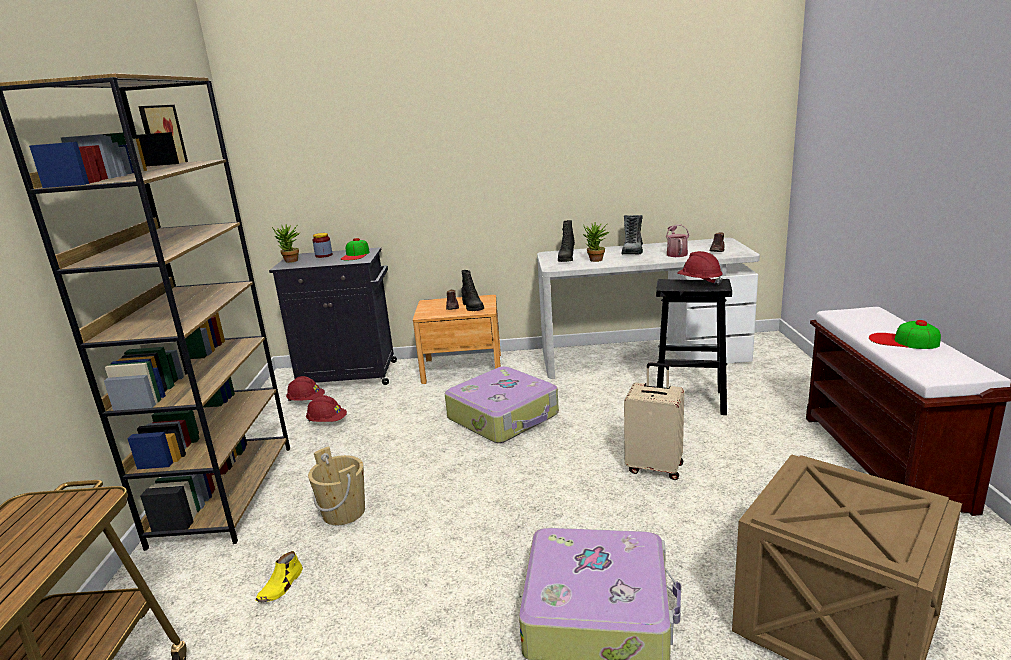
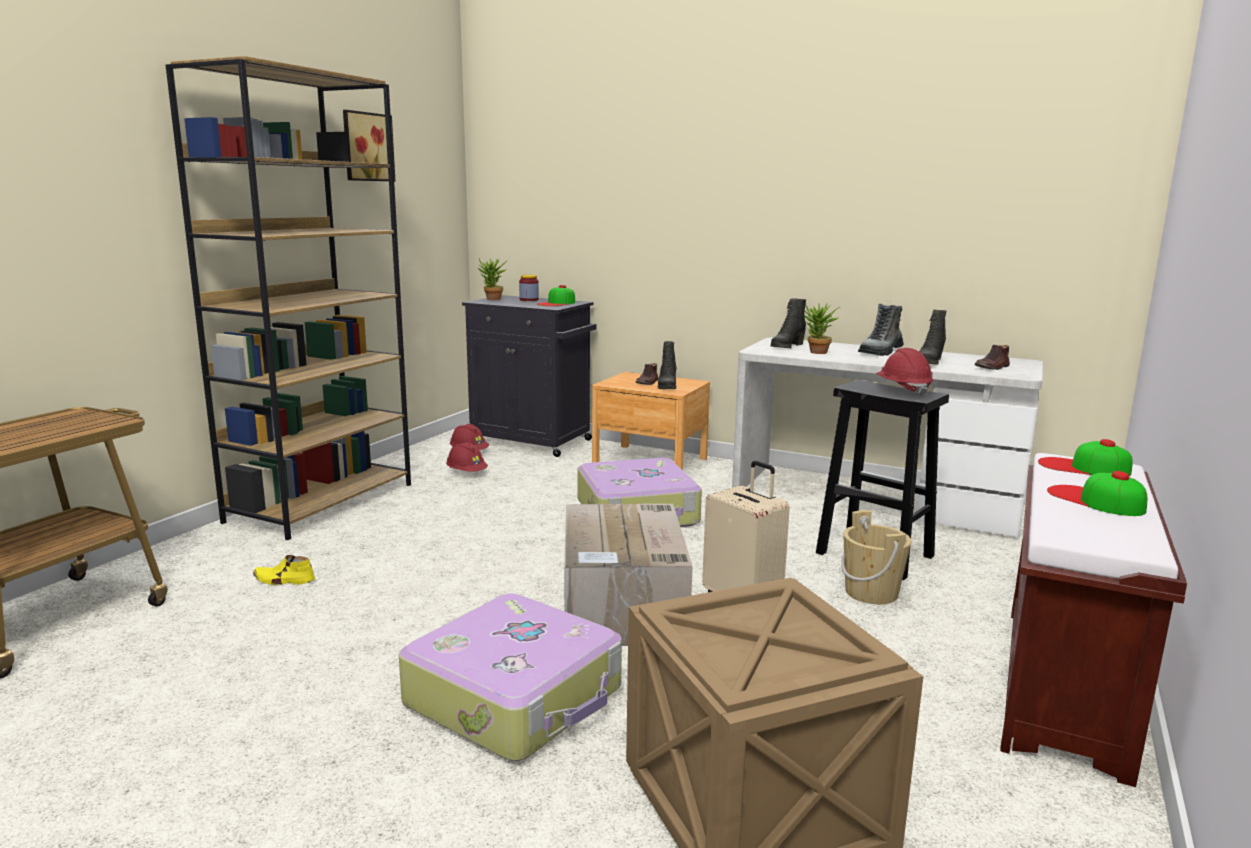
camera: 25 degrees right, 5 degrees down
yellow shoe [256,551,303,602] -> yellow shoe turned 45 degrees clockwise [253,555,315,585]
beige bucket [308,446,365,525] -> beige bucket moved to [841,510,911,604]
watering can [666,224,689,257] -> black boot [919,310,946,364]
none -> cardboard box [564,504,693,646]
none -> cap [1038,439,1133,476]

